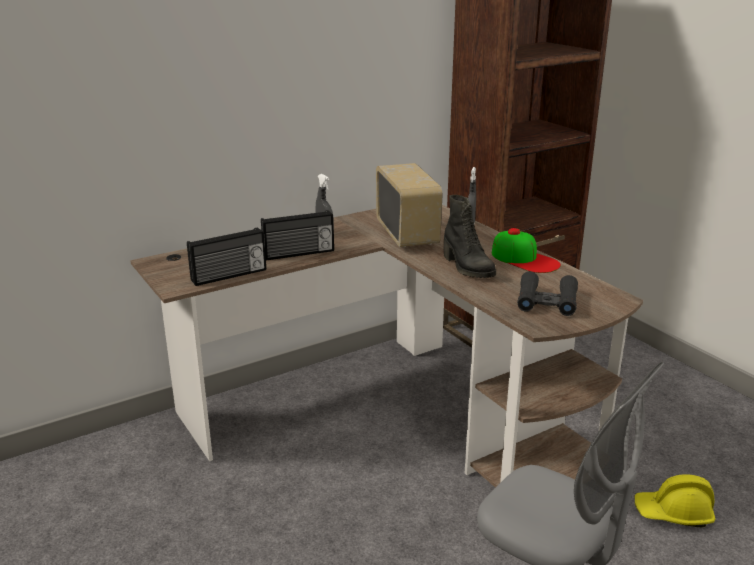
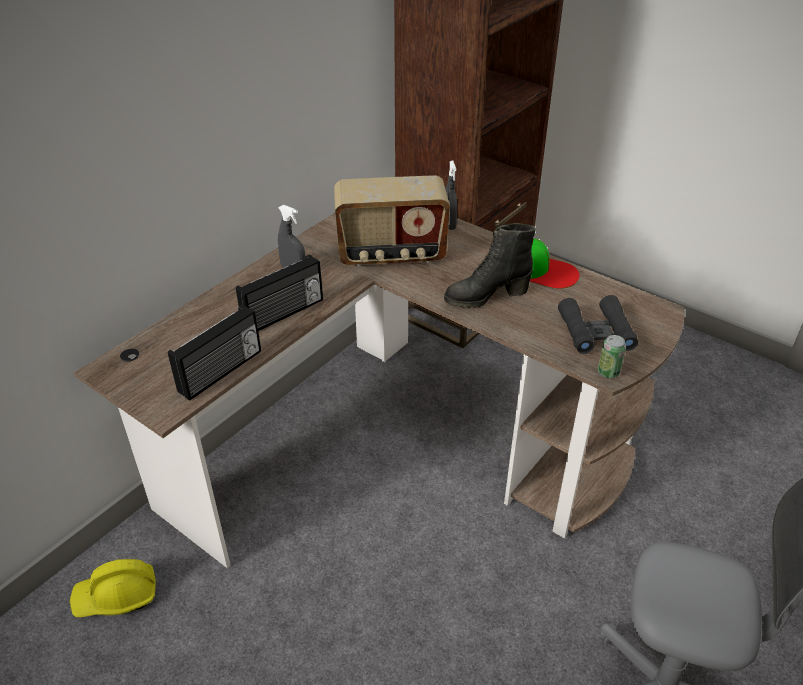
camera: 20 degrees left, 15 degrees up
radio [376,163,443,247] -> radio turned 120 degrees clockwise [334,175,450,267]
black boot [444,195,496,278] -> black boot turned 120 degrees clockwise [444,223,536,308]
yellow hard hat [635,474,715,527] -> yellow hard hat moved to [70,559,156,617]
none -> can [598,335,626,378]

